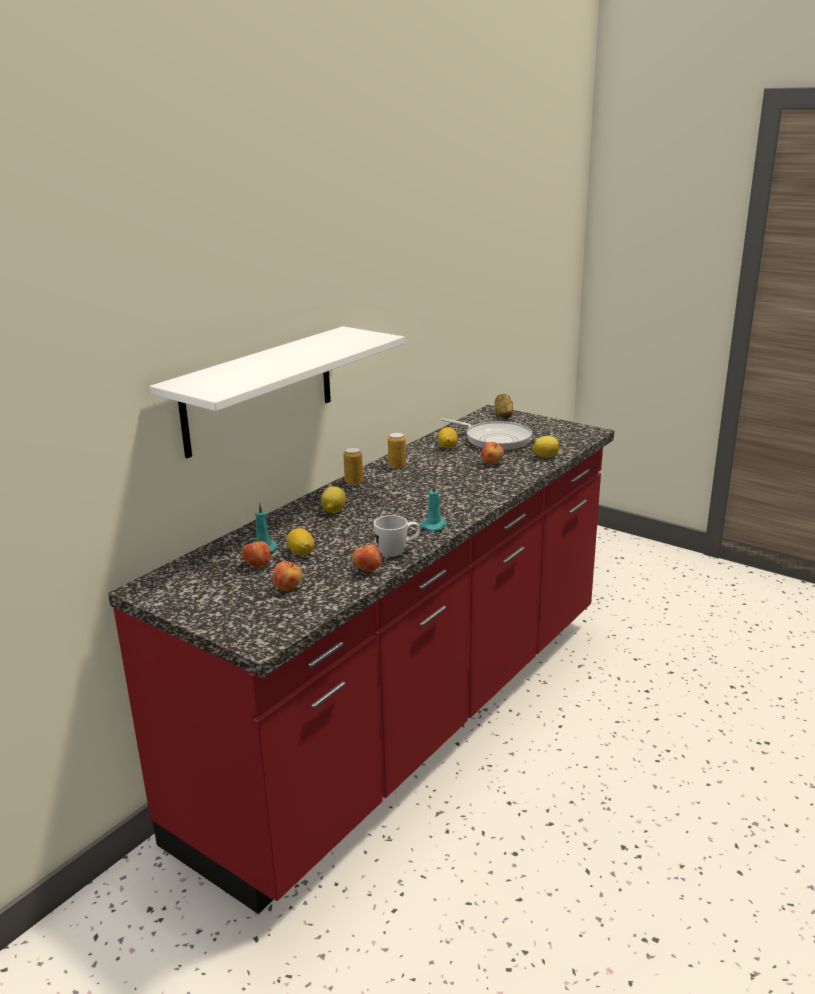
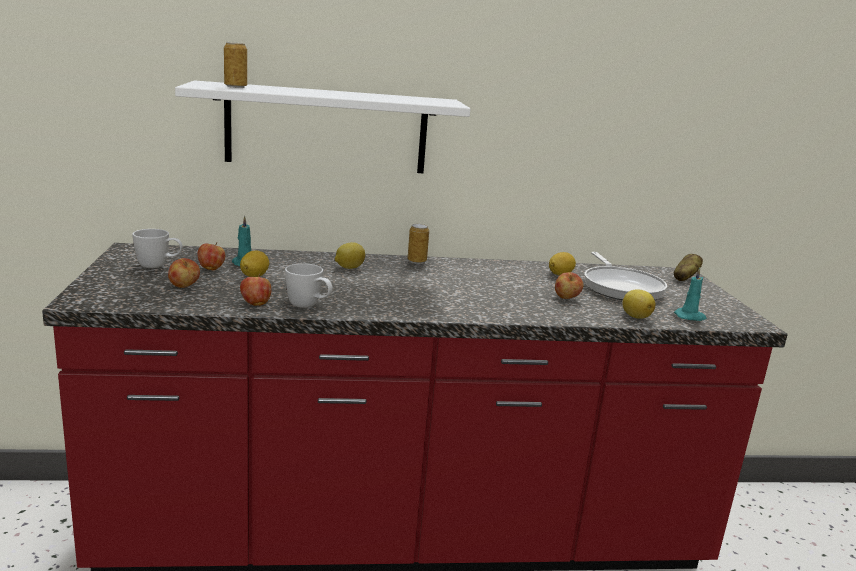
camera: 45 degrees right, 5 degrees down
can [388,432,406,469] -> can moved to [224,42,247,88]
turquoise candle [420,482,447,531] -> turquoise candle moved to [674,268,707,321]
none -> white mug [132,229,183,268]

